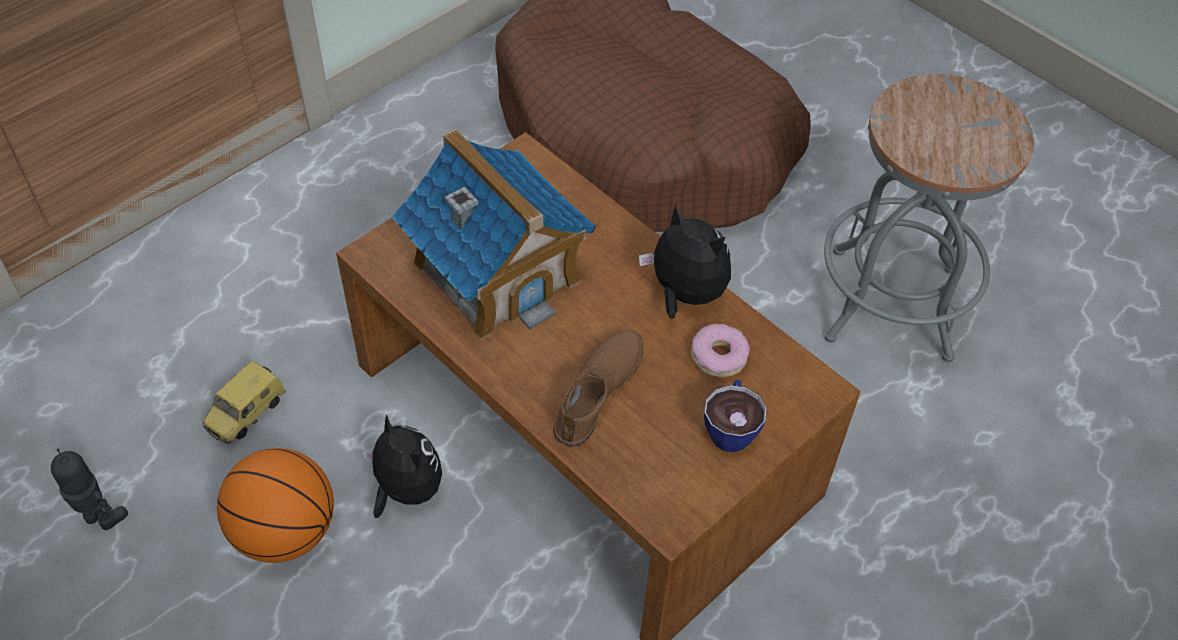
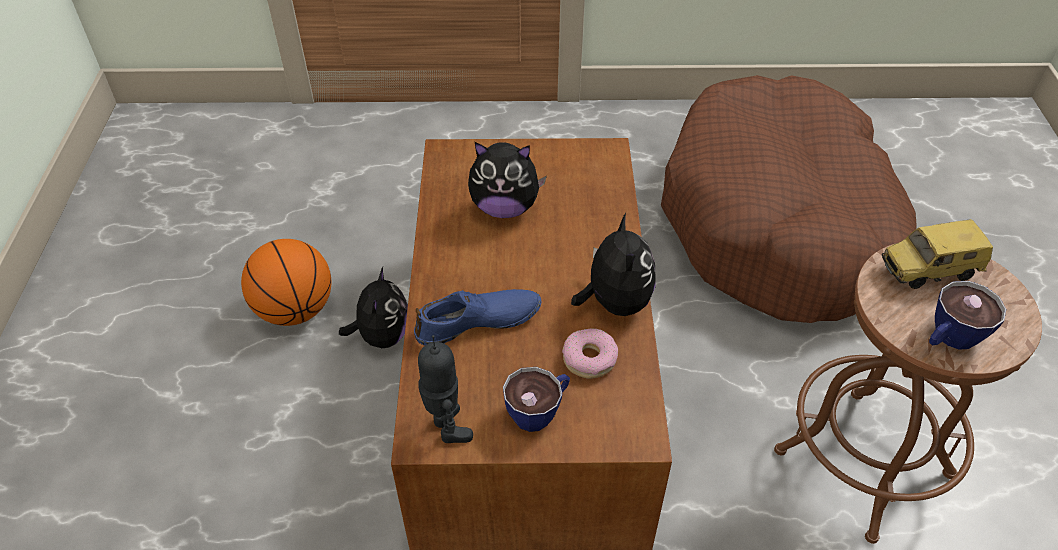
camera: 45 degrees right, 5 degrees down
toy robot [51,449,128,530] -> toy robot moved to [418,335,473,443]
toy car [203,360,286,444] -> toy car moved to [882,219,993,289]
toy house [392,128,596,340] -> plush toy [468,142,547,218]
brown shoe [553,330,644,447] -> blue shoe [414,289,541,346]
grey stool [824,74,1034,363] -> brown stool [774,244,1042,544]
none -> cup [929,281,1006,349]

